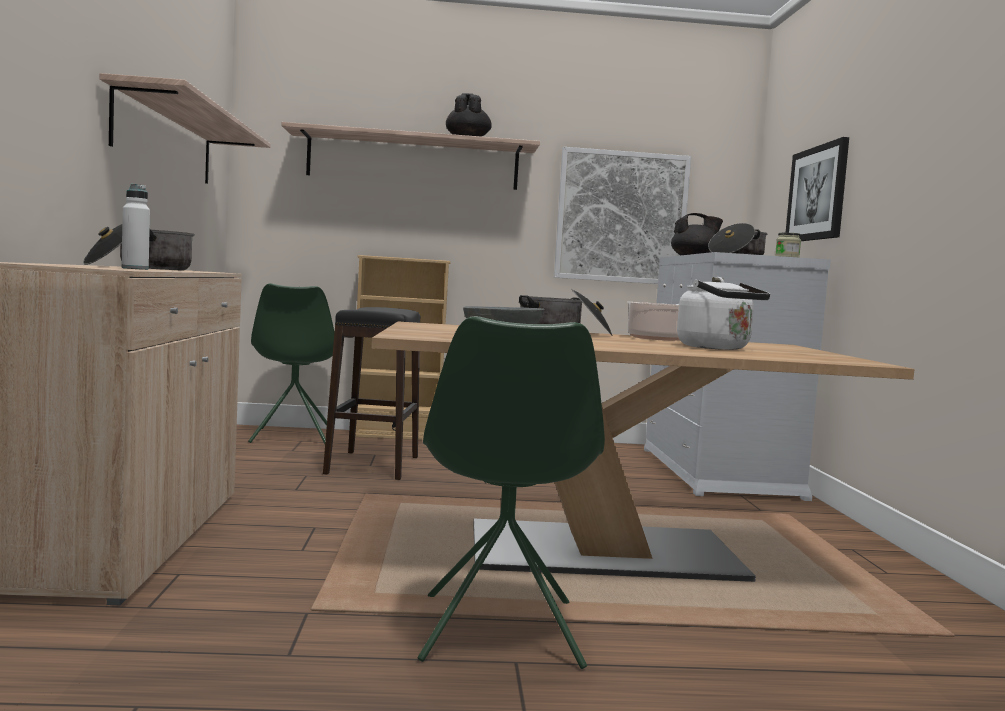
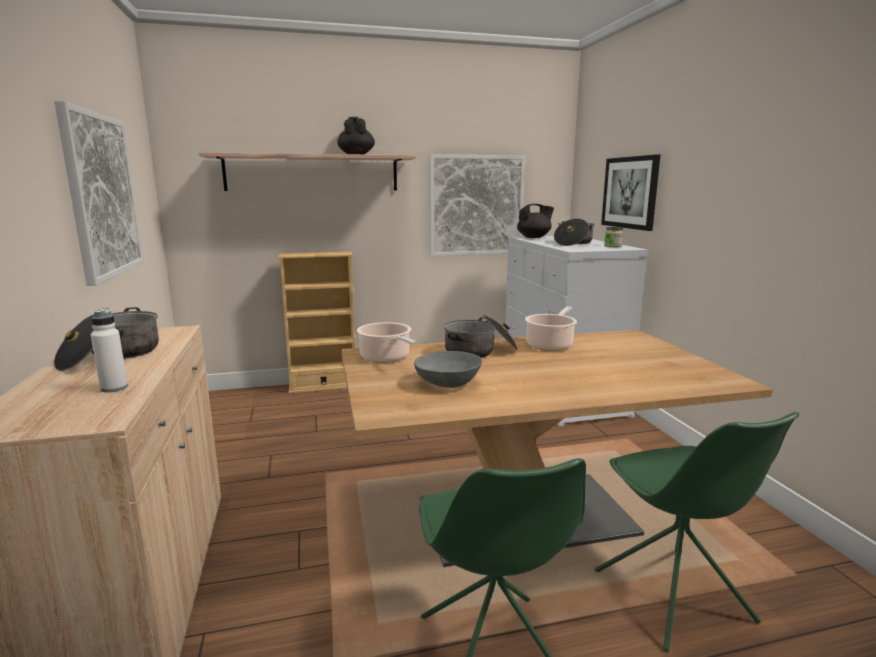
camera: 10 degrees left, 10 degrees up
shelf [100,73,270,184] -> picture [55,101,144,286]
green chair [248,283,335,444] -> green chair moved to [595,412,799,652]
black stool [323,307,420,480] -> none
white kettle [677,277,770,350] -> none
none -> cooking pot [357,322,416,363]

